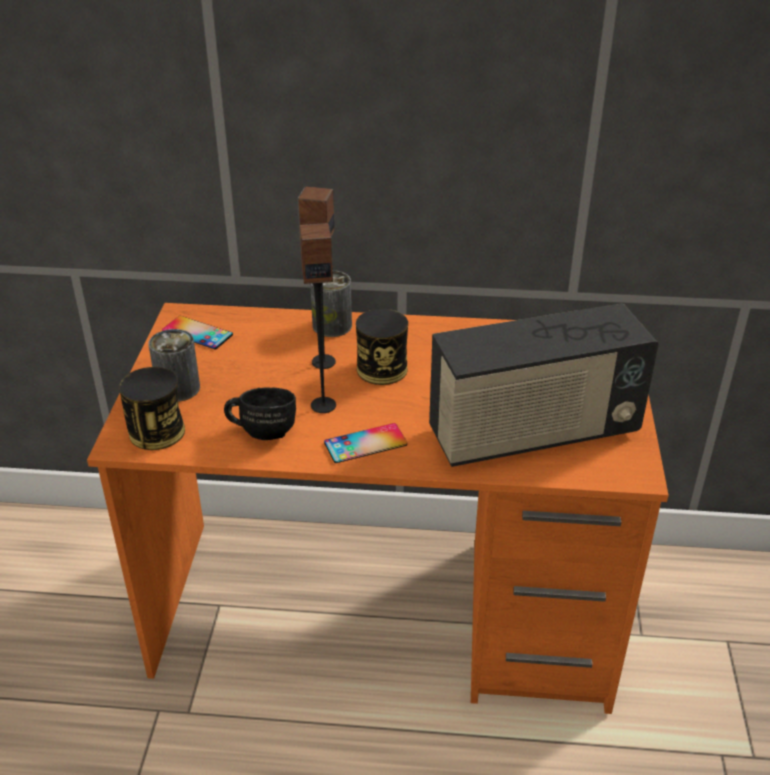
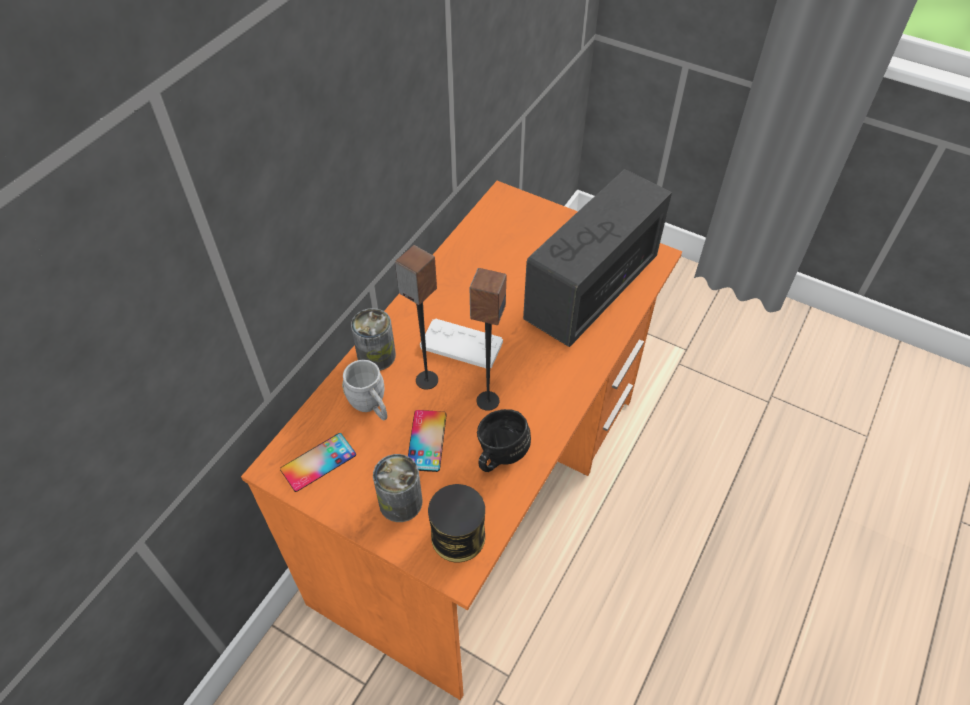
camera: 65 degrees left, 15 degrees up
phone [324,423,407,463] -> phone moved to [408,410,447,472]
can [356,309,408,385] -> white game controller [420,318,503,368]
radio [429,303,659,467] -> radio turned 150 degrees counterclockwise [523,169,672,347]
none -> grey mug [342,360,387,420]

